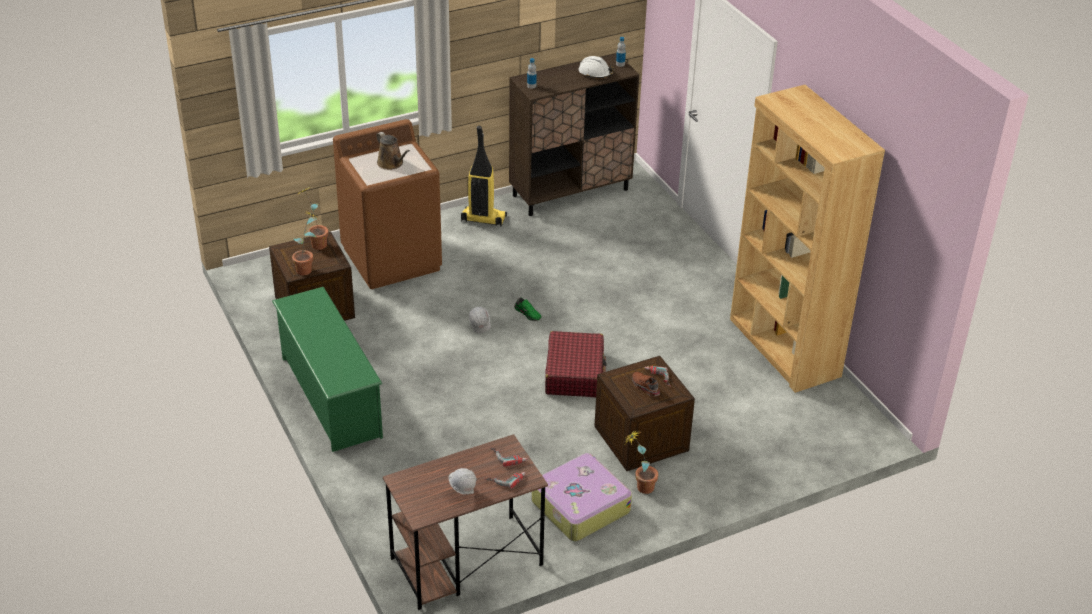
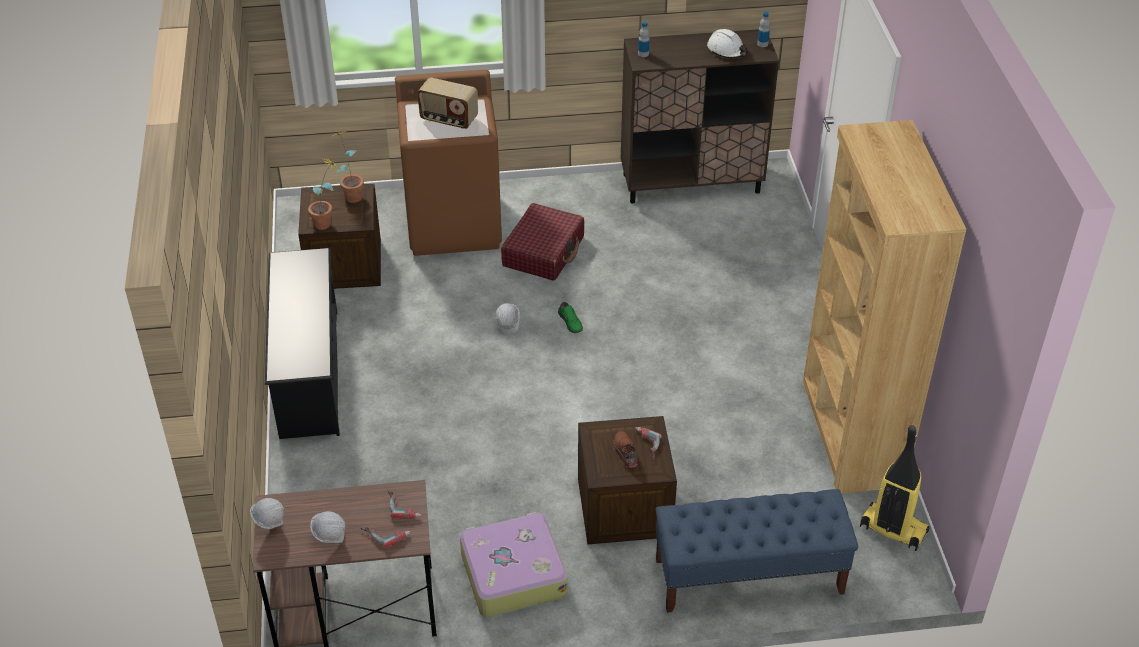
camera: 20 degrees right, 5 degrees up
green shoe rack [272,287,383,452] -> black shoe rack [265,248,340,439]
brown watering can [376,132,410,170] -> radio [417,77,478,129]
vacuum cleaner [461,126,507,227] -> vacuum cleaner moved to [860,425,929,551]
red suitcase [545,331,607,397] -> red suitcase moved to [501,203,584,281]
potted plant [625,430,659,494] -> none
none -> white hard hat [250,498,284,529]
none -> blue bench [656,489,858,613]

